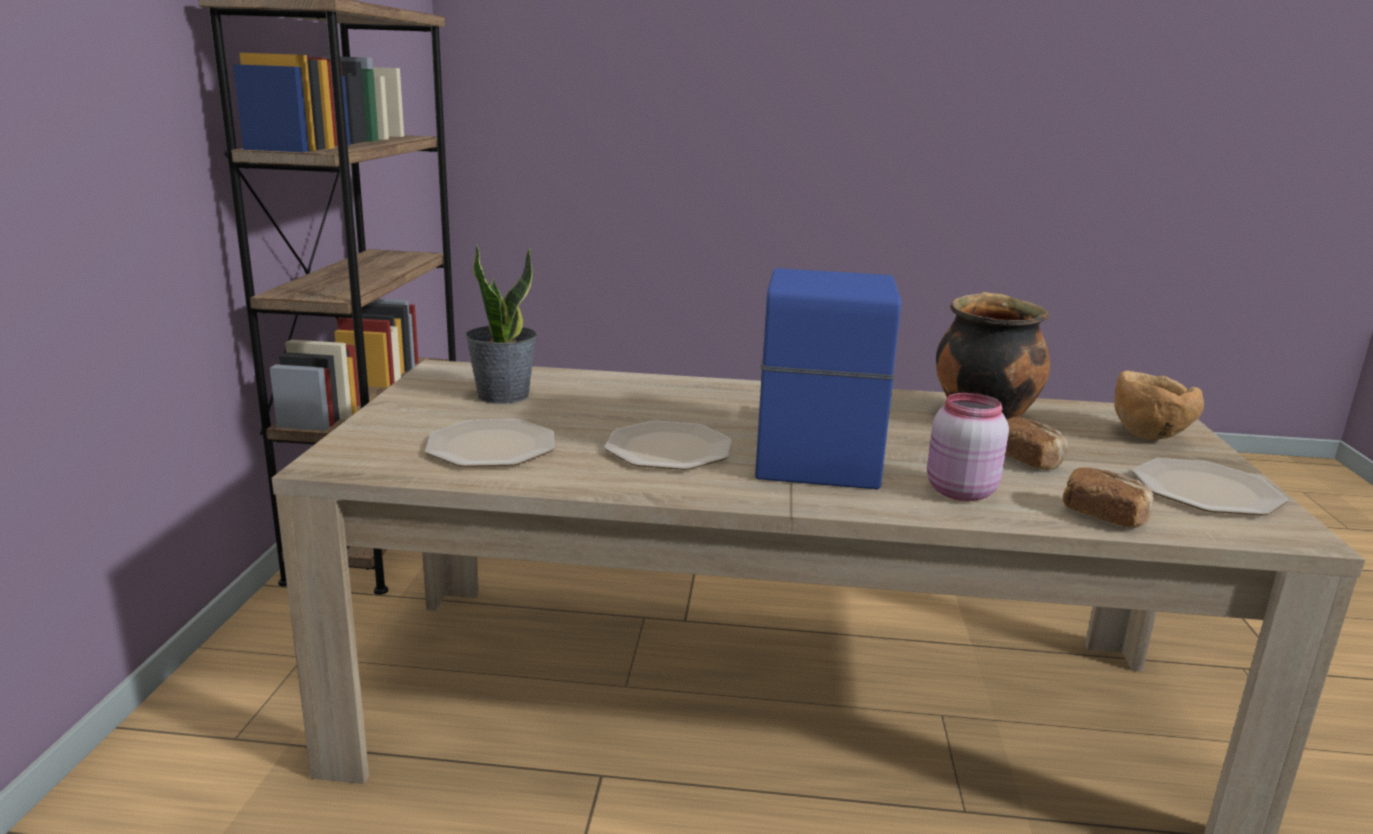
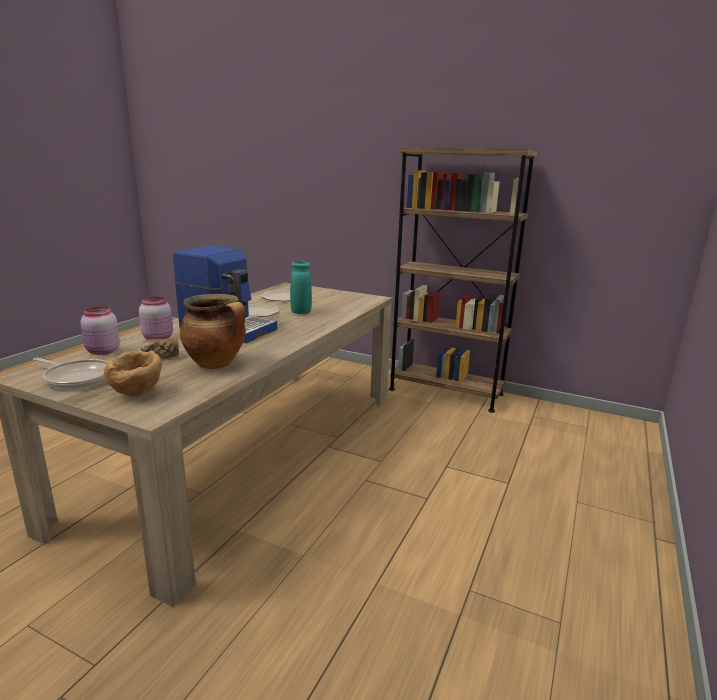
camera: 110 degrees right, 0 degrees up
potted plant [465,245,537,404] -> none
bread [1063,467,1154,528] -> pink jar [80,306,120,355]
plate [1132,458,1288,515] -> frying pan [33,357,108,389]
none -> turquoise vase [290,261,312,314]

